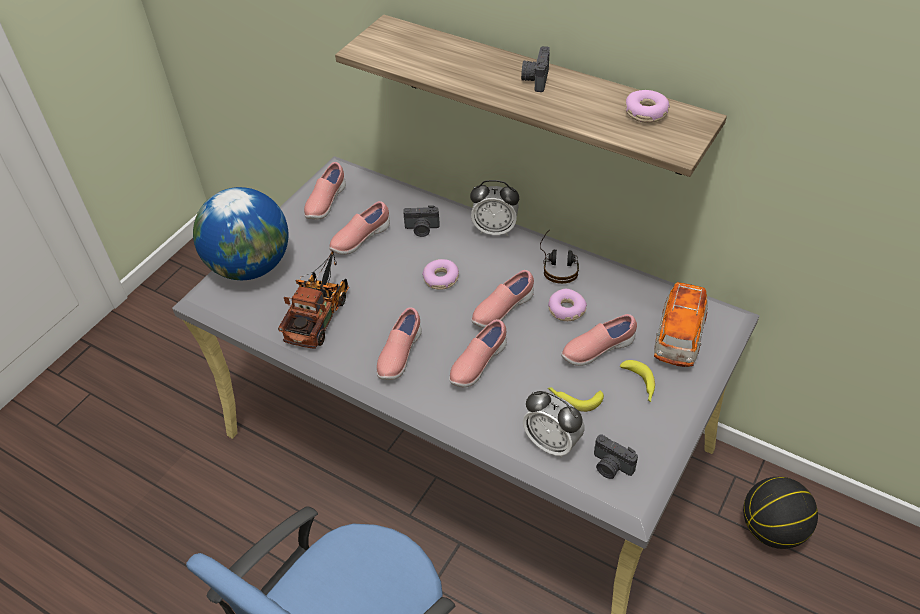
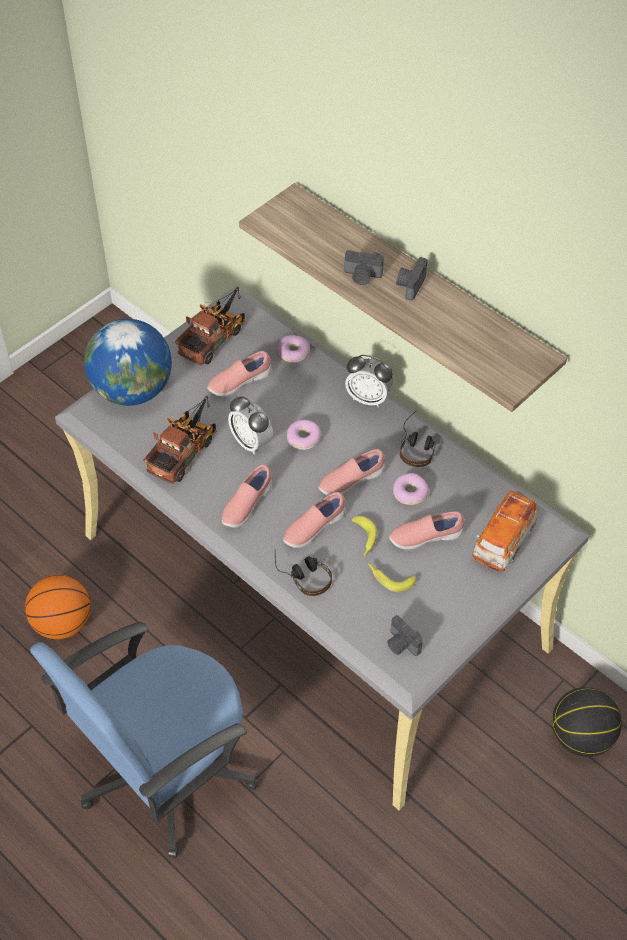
camera: 10 degrees right, 5 degrees up
pink shoe [304,162,346,219] -> toy truck [175,287,245,366]
camera [403,205,440,237] -> camera moved to [344,250,384,285]
alarm clock [523,391,585,458] -> alarm clock moved to [228,396,273,455]
banana [620,360,655,402] -> banana moved to [351,516,377,557]
donut [626,90,670,123] -> donut moved to [277,335,310,363]
none -> basketball [25,575,91,639]
none -> headphones [275,550,332,596]

